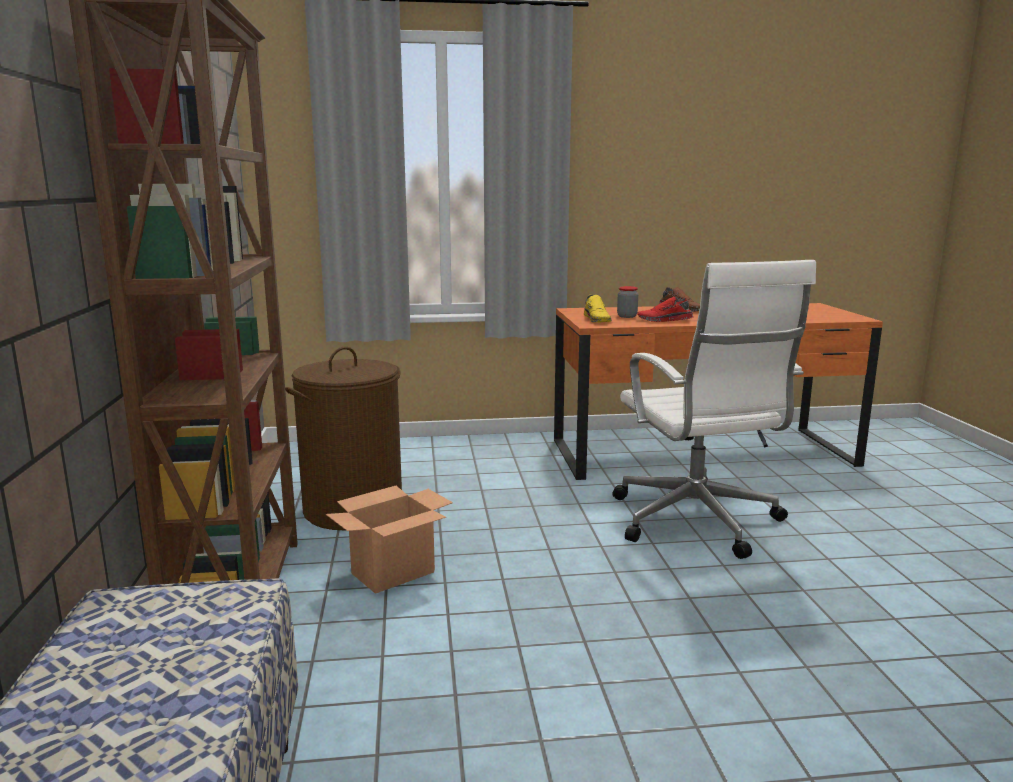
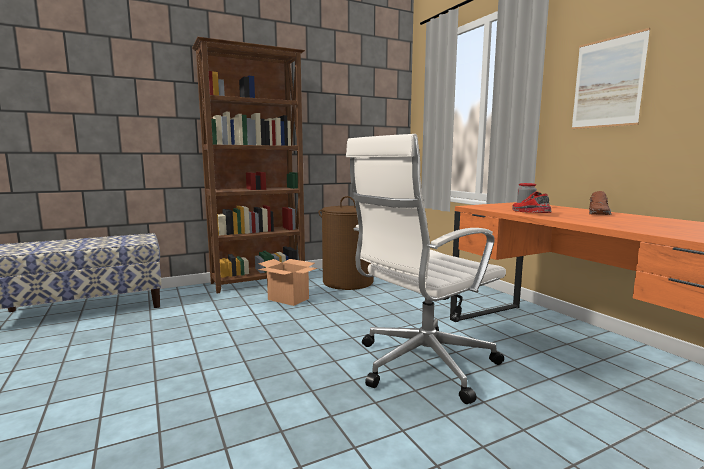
camera: 70 degrees right, 5 degrees down
yellow shoe [584,295,612,322] -> none
none -> picture [571,28,650,129]

